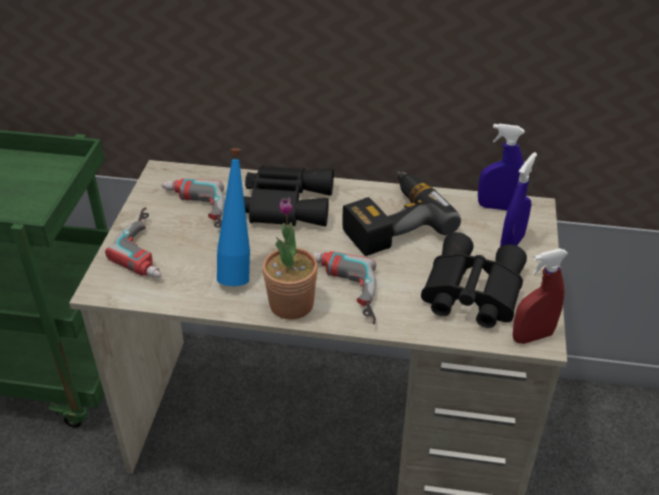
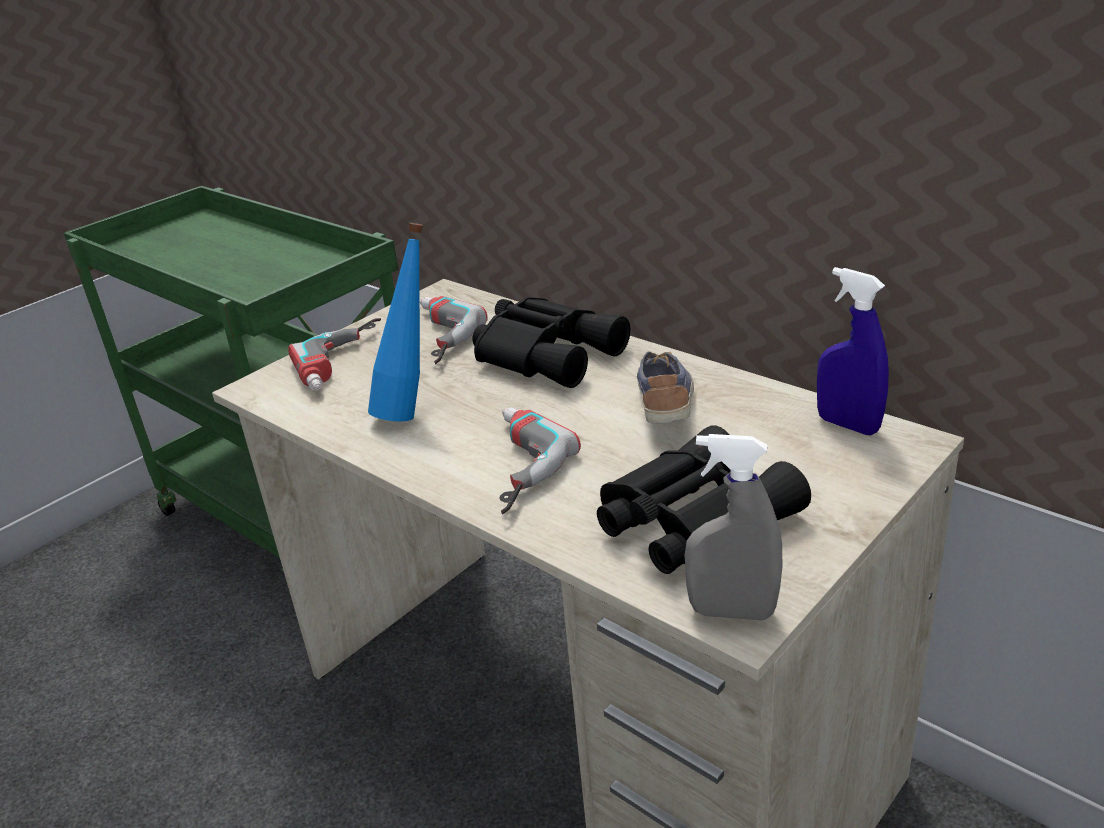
camera: 35 degrees right, 10 degrees down
potted plant [262,197,318,319] -> none
power drill [342,171,461,256] -> shoe [637,351,694,424]
blue spray bottle [500,152,537,247] -> none
red spray bottle [513,248,568,344] -> grey spray bottle [685,434,782,621]

